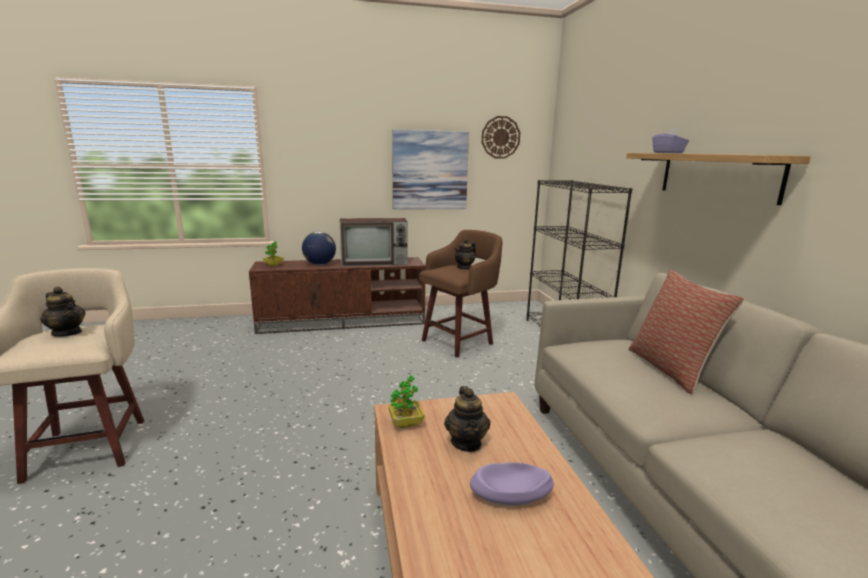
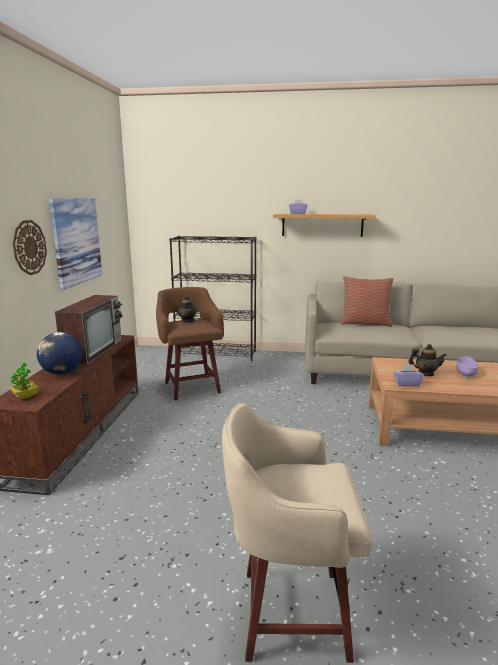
camera: 70 degrees left, 0 degrees up
teapot [40,287,86,337] -> none
potted plant [388,375,425,428] -> purple tissue box [394,364,424,387]
wall clock [482,116,521,159] -> wall clock moved to [13,220,47,275]

